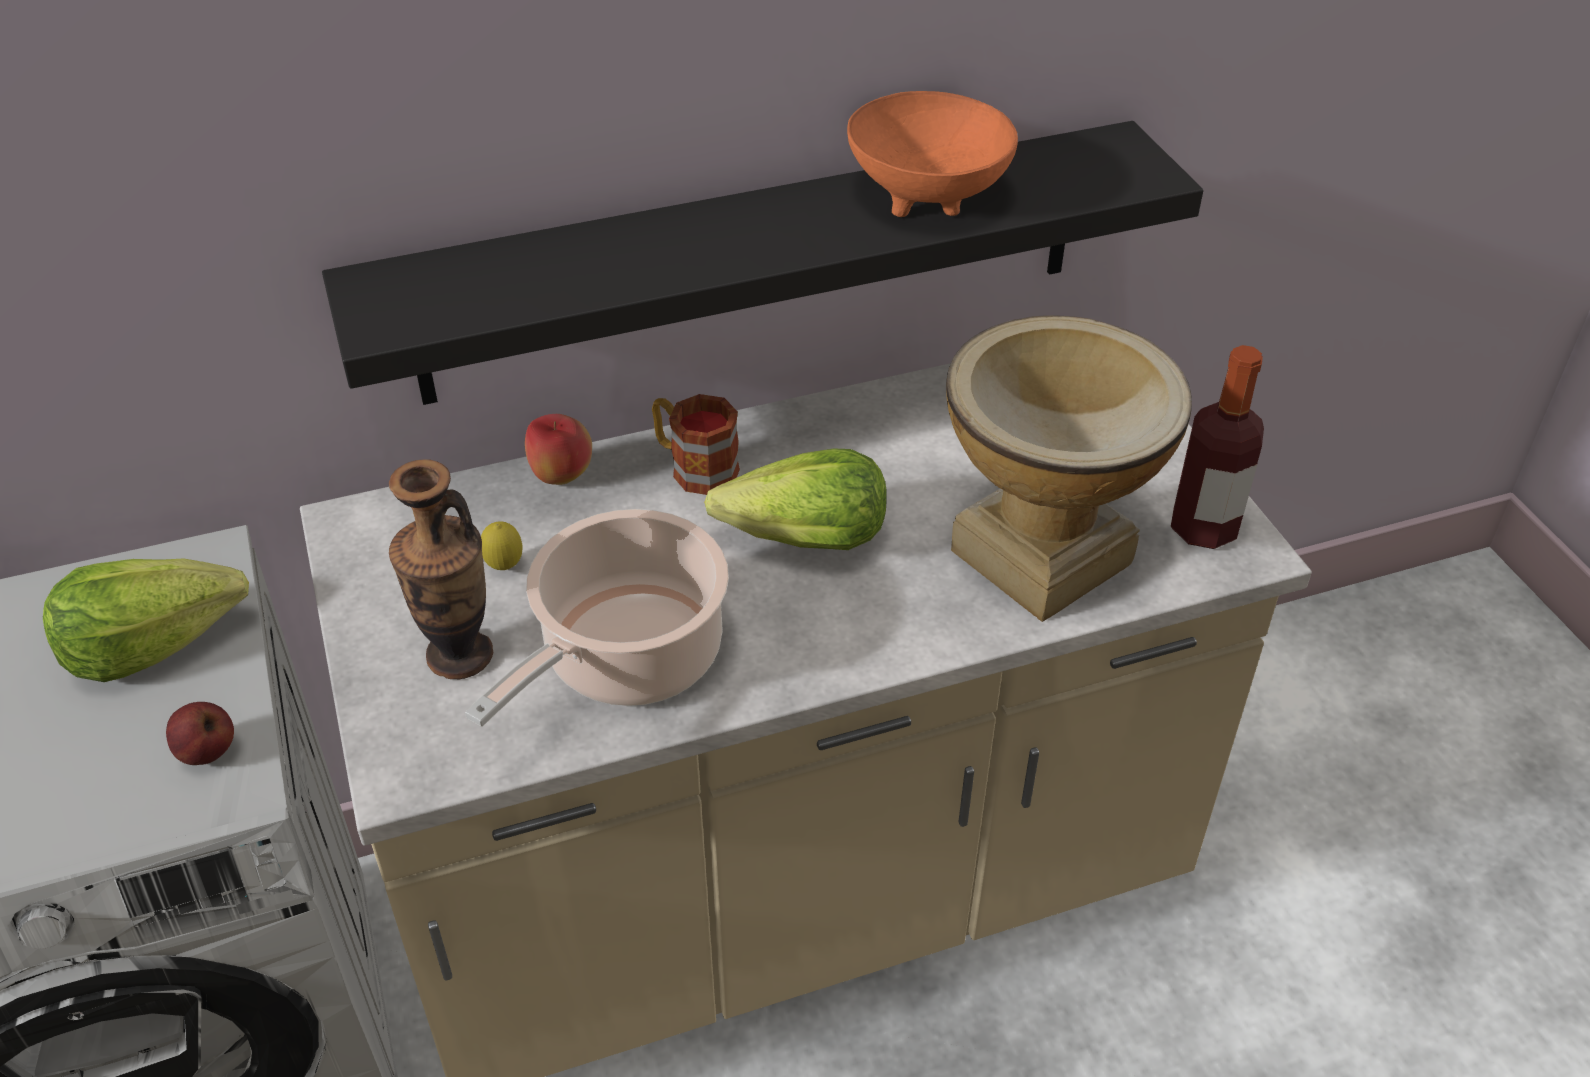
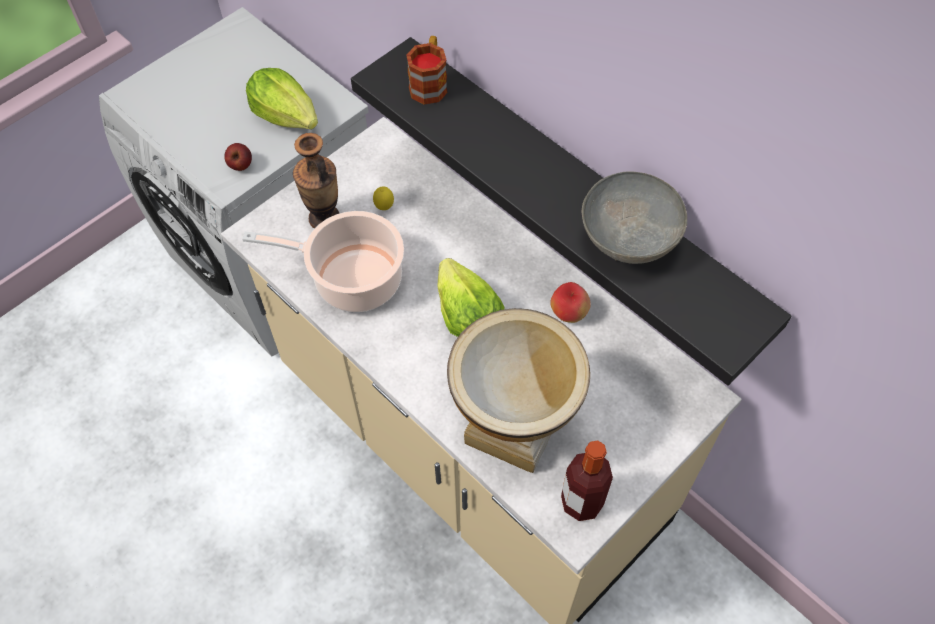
camera: 65 degrees right, 15 degrees up
apple [525,414,592,485] -> apple moved to [550,282,591,323]
mug [652,394,740,495] -> mug moved to [406,36,448,105]
orange bowl [847,91,1018,217] -> grey bowl [582,171,687,264]

